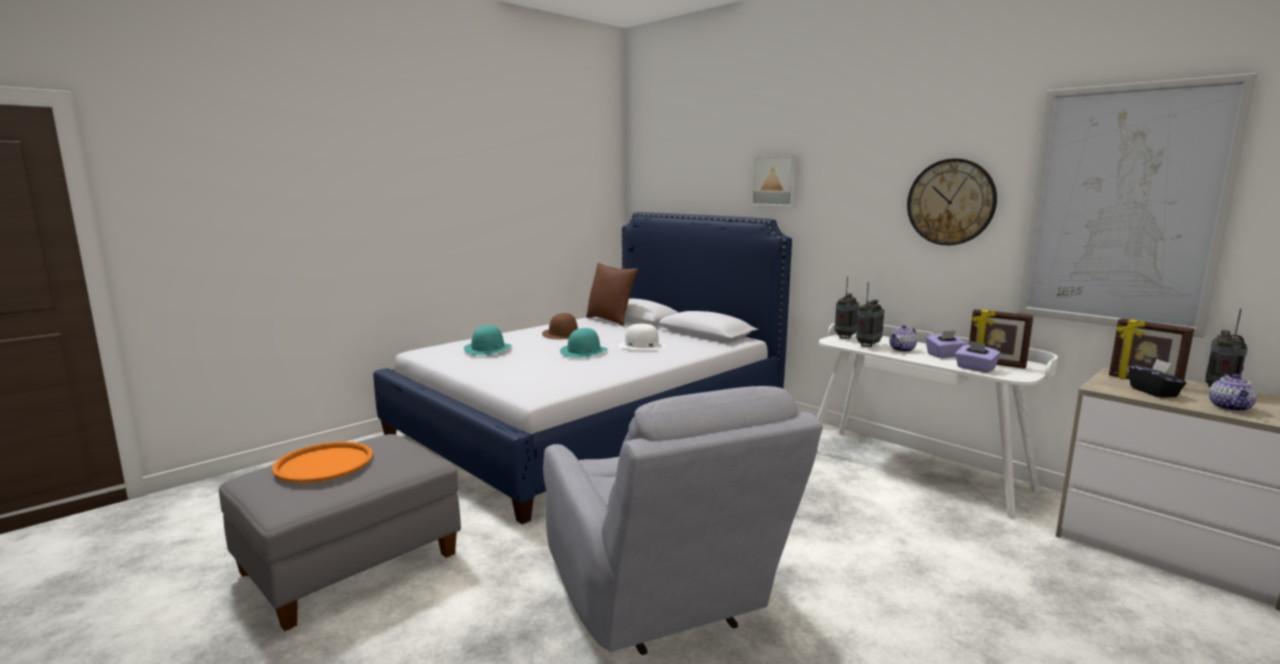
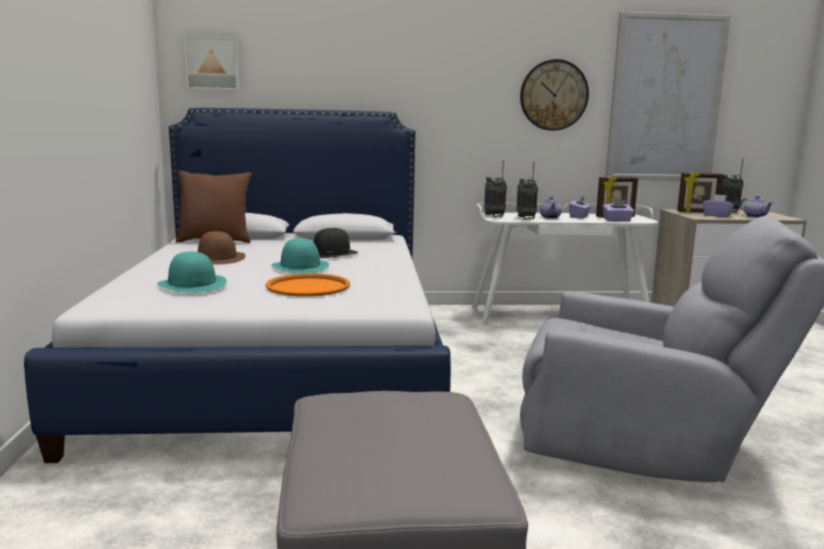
camera: 50 degrees left, 0 degrees up
orange tray [272,442,373,483] -> orange tray moved to [266,273,350,297]
white hat [618,324,666,350] -> black hat [313,228,359,258]
picture [751,155,798,207] -> picture moved to [184,36,239,91]
black tissue box [1129,359,1186,398] -> purple tissue box [703,194,734,217]

